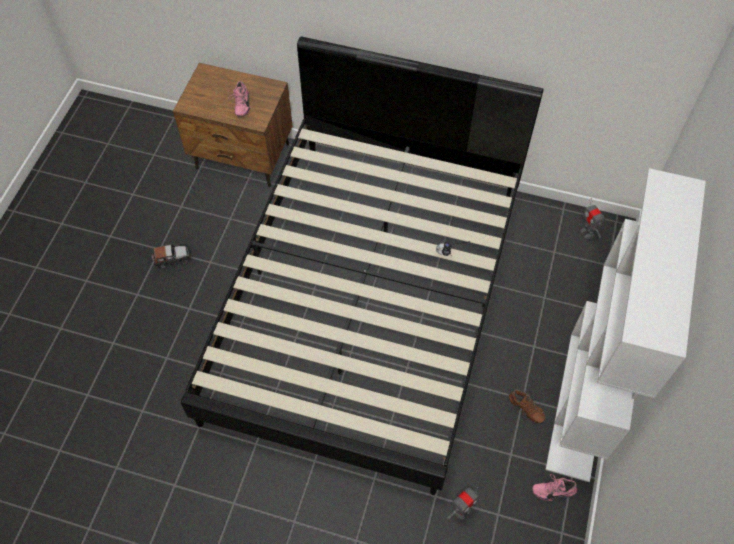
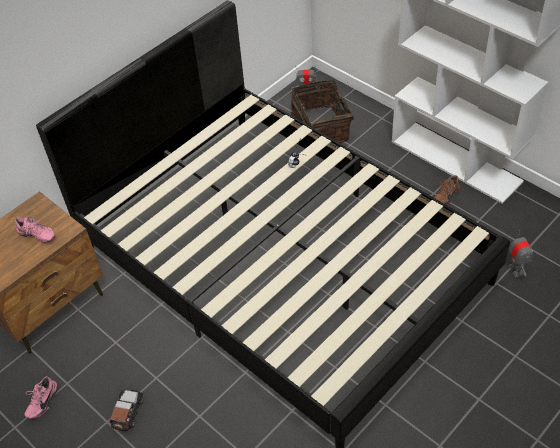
camera: 60 degrees left, 10 degrees down
brown shoe [509,390,545,423] -> brown shoe turned 150 degrees clockwise [434,175,460,205]
pink shoe [532,474,577,501] -> pink shoe moved to [24,376,57,419]
none -> basket [291,80,354,143]

